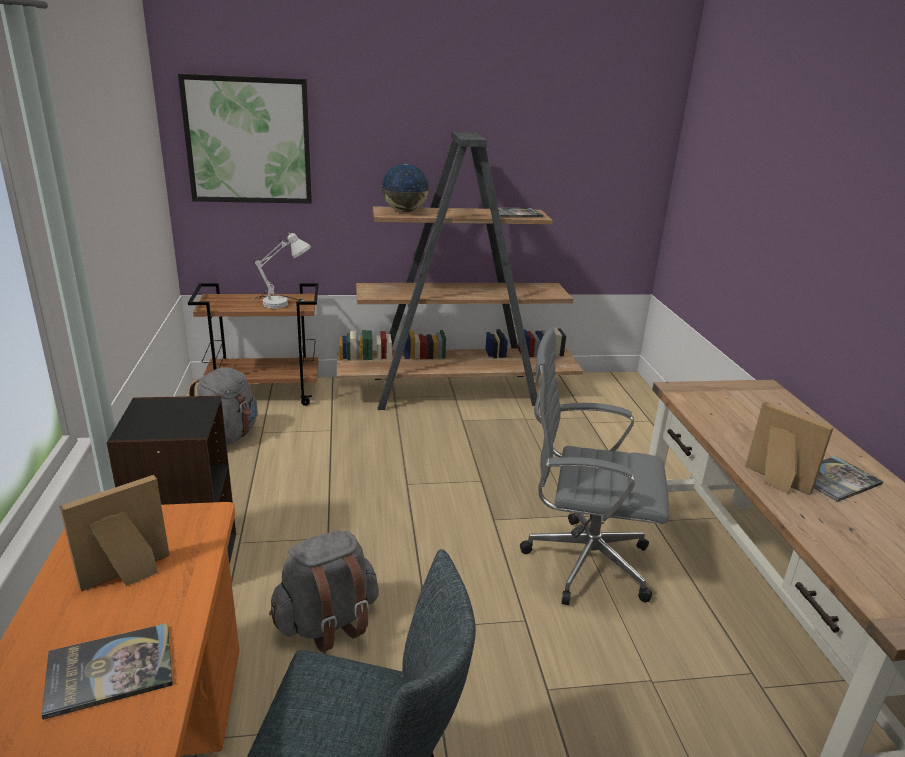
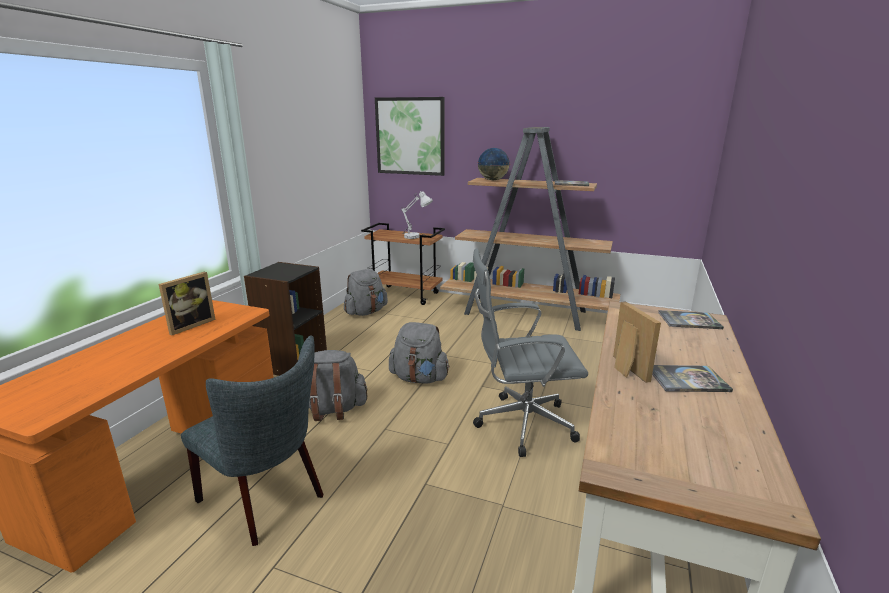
camera: 30 degrees right, 5 degrees down
book [41,623,173,720] -> book moved to [658,310,724,329]
picture frame [59,475,170,592] -> picture frame turned 135 degrees clockwise [158,272,216,335]
grey office chair [520,327,669,605] -> grey office chair turned 45 degrees counterclockwise [473,248,588,457]
none -> grey backpack [389,322,450,384]

